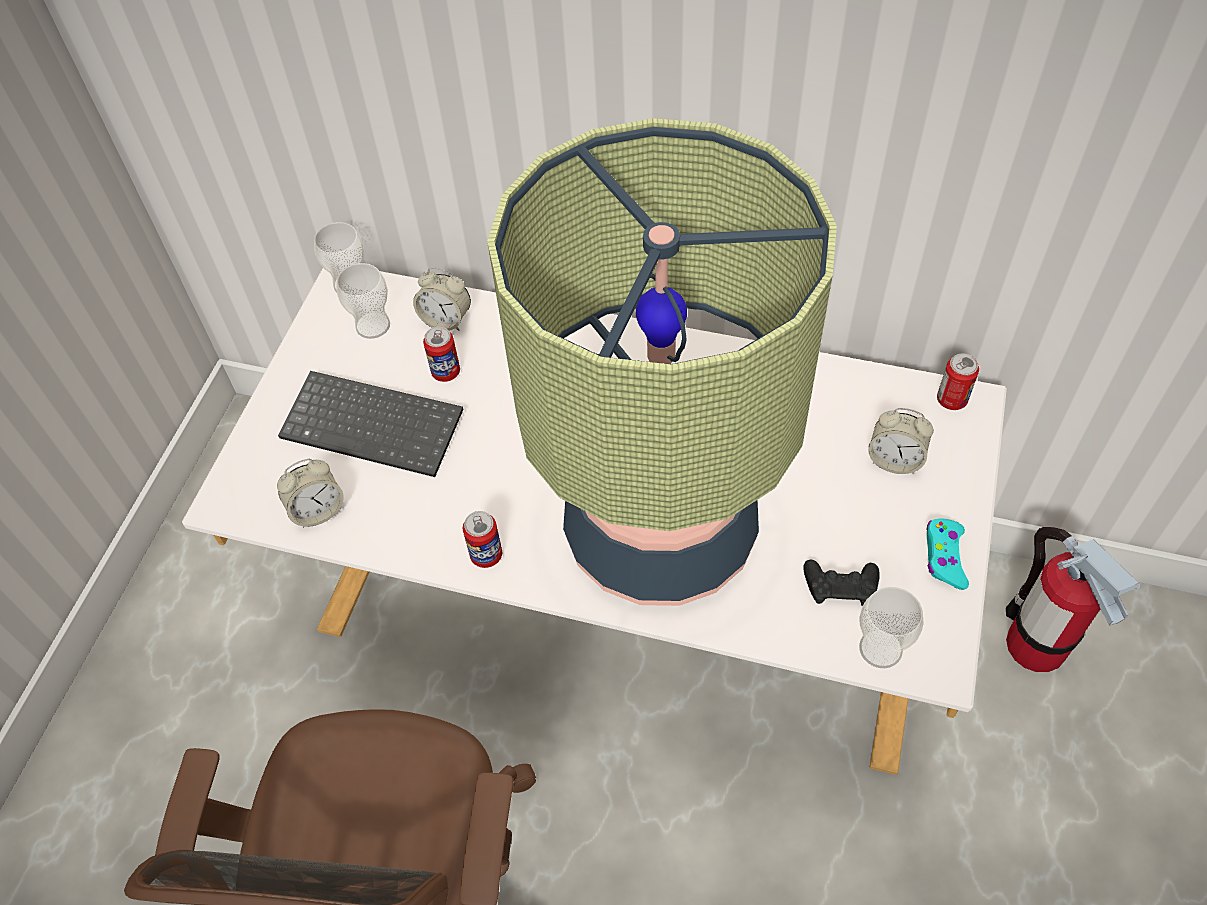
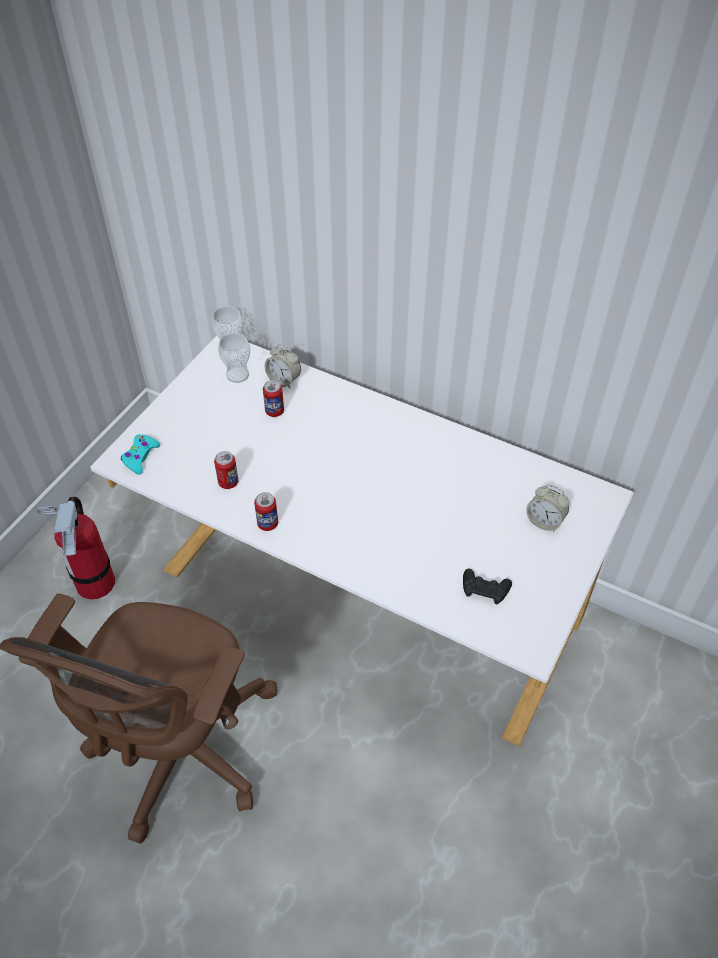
camera: 10 degrees right, 5 degrees down
alarm clock [277,459,344,528] -> none
keyboard [278,371,464,477] -> none
table lamp [487,118,837,606] -> none
cup [859,587,924,669] -> none
turquoise game controller [927,519,969,590] -> turquoise game controller moved to [121,434,160,475]
can [937,354,979,410] -> can moved to [214,451,239,489]
fire extinguisher [1006,527,1140,672] -> fire extinguisher moved to [36,497,115,600]

